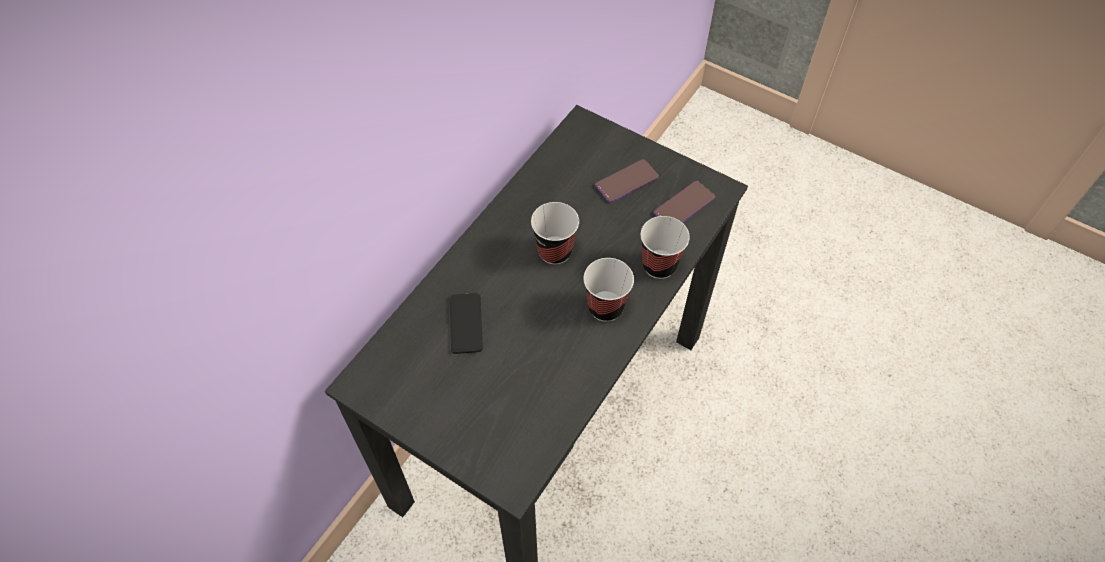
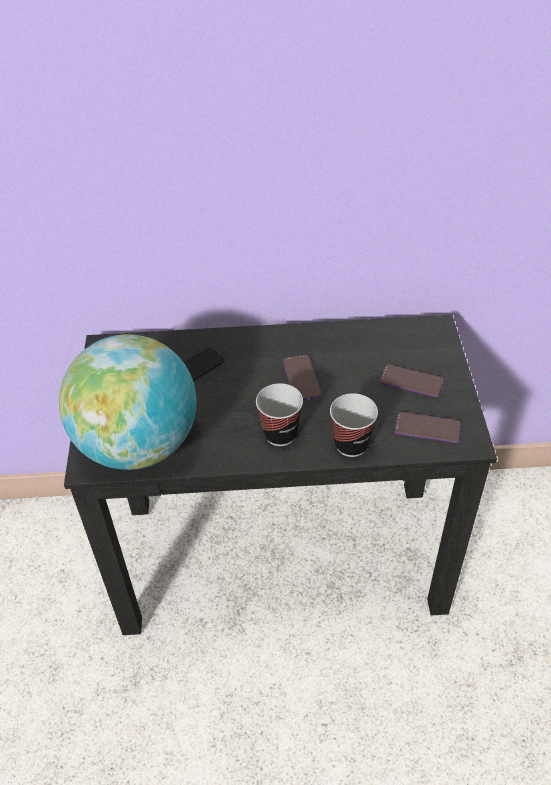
camera: 55 degrees right, 10 degrees down
cup [531,202,579,265] -> phone [283,355,321,400]
none -> globe [59,334,196,470]

